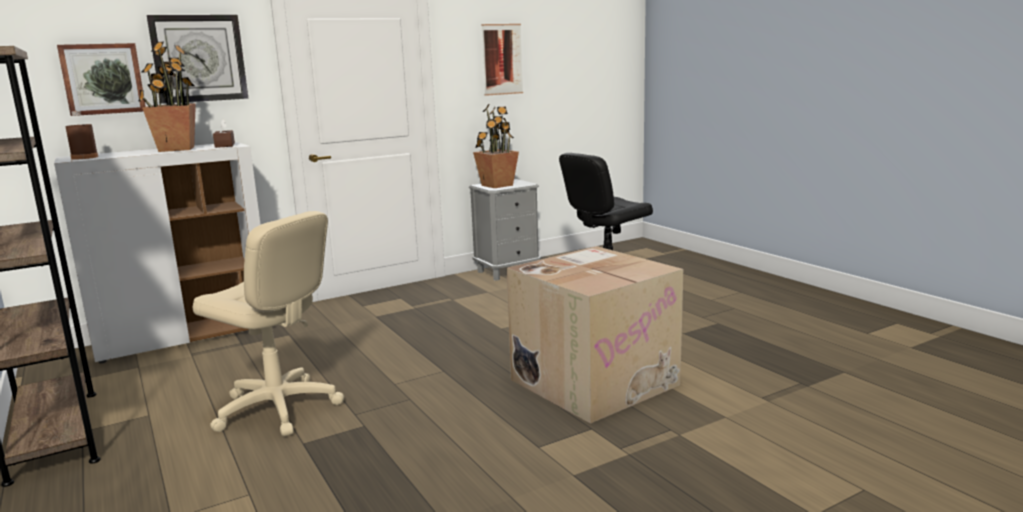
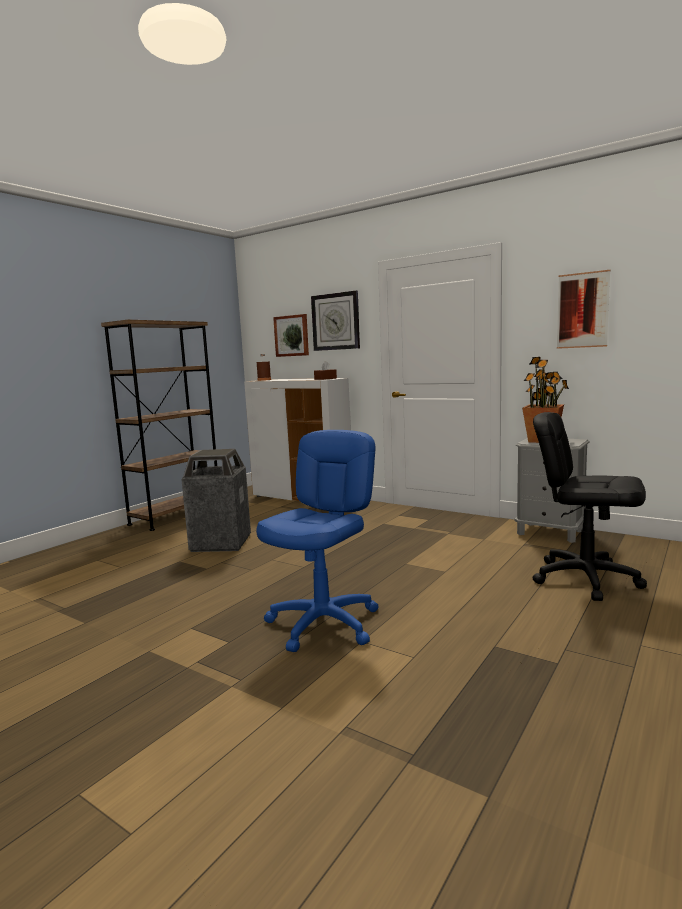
camera: 65 degrees right, 5 degrees down
potted plant [138,42,196,152] -> none
beige office chair [193,211,344,436] -> trash can [181,449,251,552]
cardboard box [506,246,683,424] -> blue office chair [256,430,379,652]

